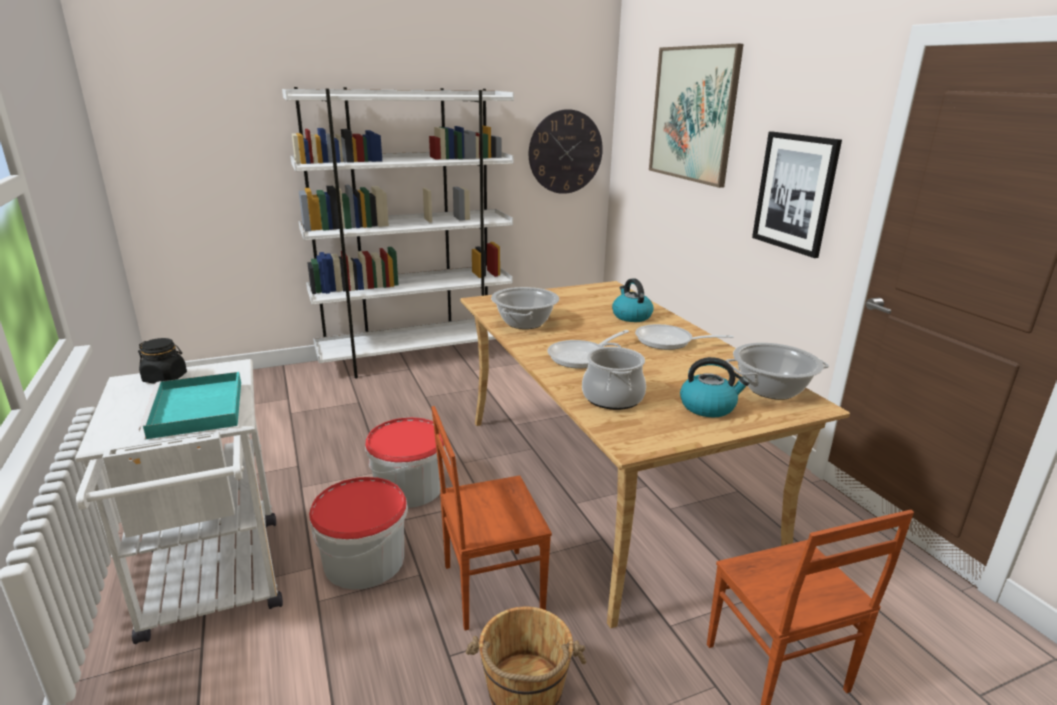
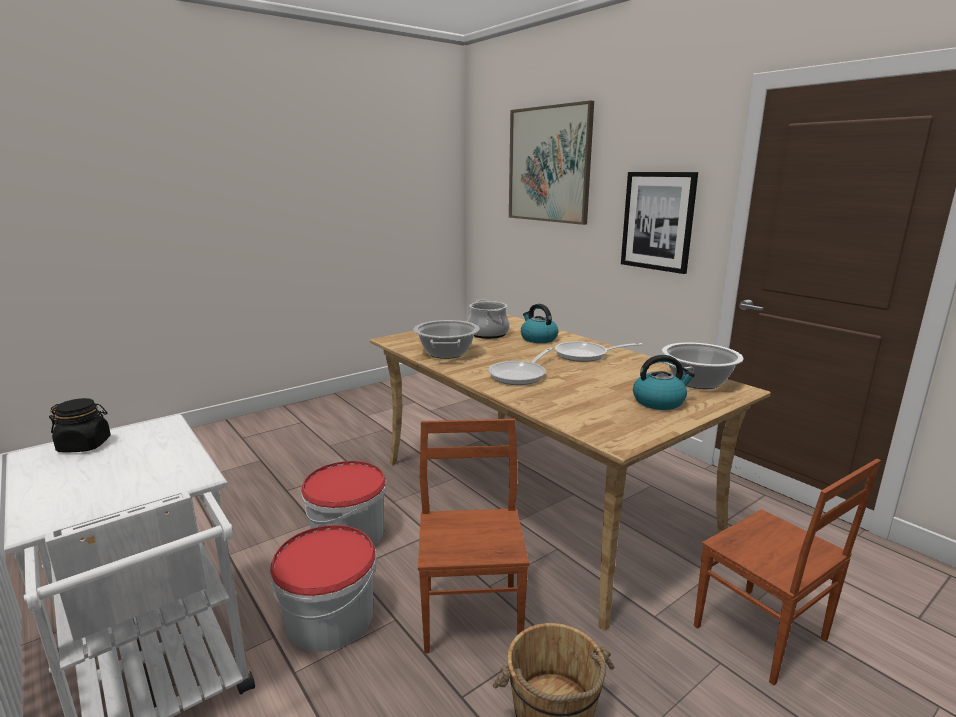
camera: 15 degrees left, 5 degrees down
turquoise tray [139,372,241,440] -> none
white bookcase [282,87,514,379] -> none
brown chair [431,406,552,631] -> brown chair turned 120 degrees clockwise [418,419,529,653]
wall clock [529,109,603,194] -> none
cooking pot [582,343,646,410] -> cooking pot moved to [467,300,510,339]

